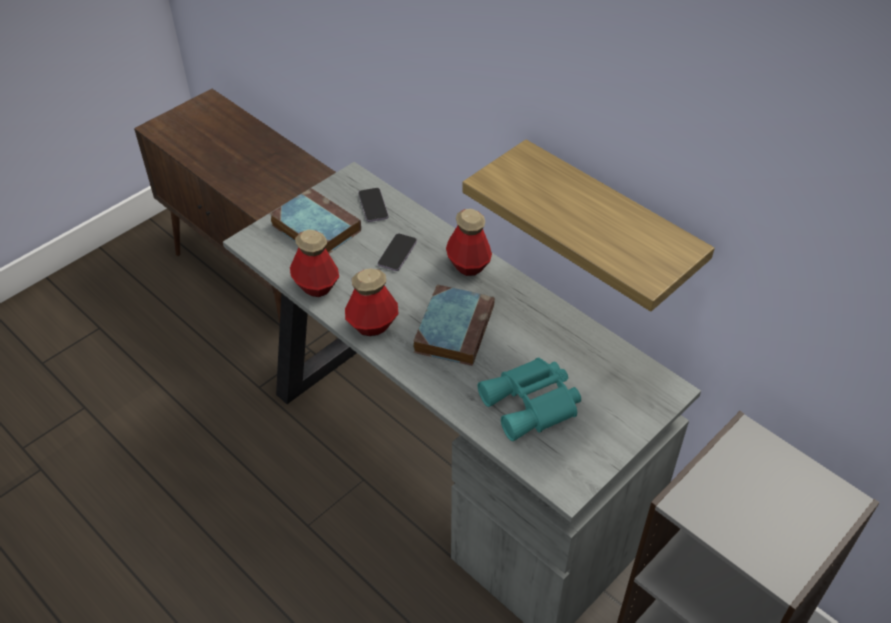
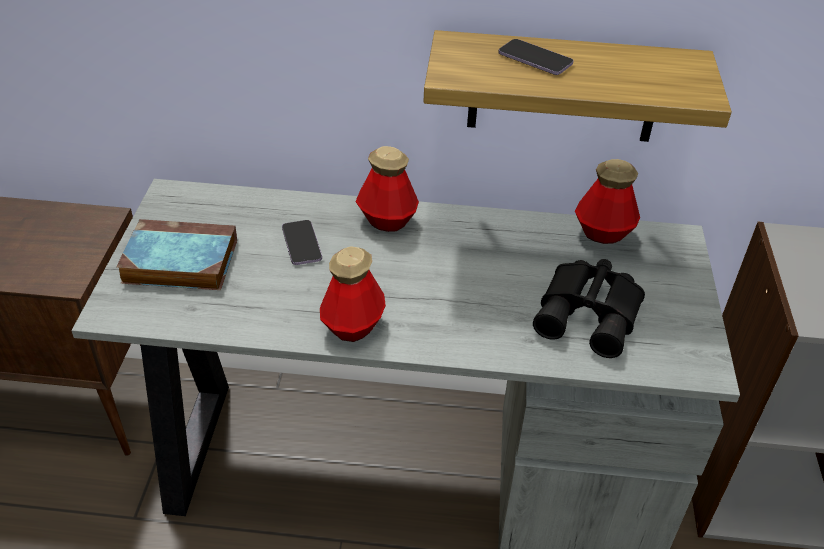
camera: 40 degrees left, 5 degrees down
bottle [290,230,339,297] -> bottle moved to [575,159,640,244]
phone [358,188,389,222] -> phone moved to [498,39,574,75]
book [413,285,495,366] -> none
turquoise binoculars [478,357,581,441] -> black binoculars [533,259,645,358]

